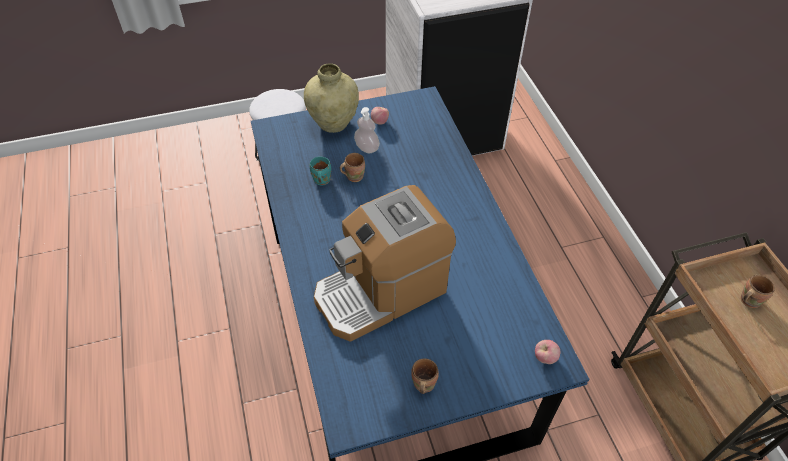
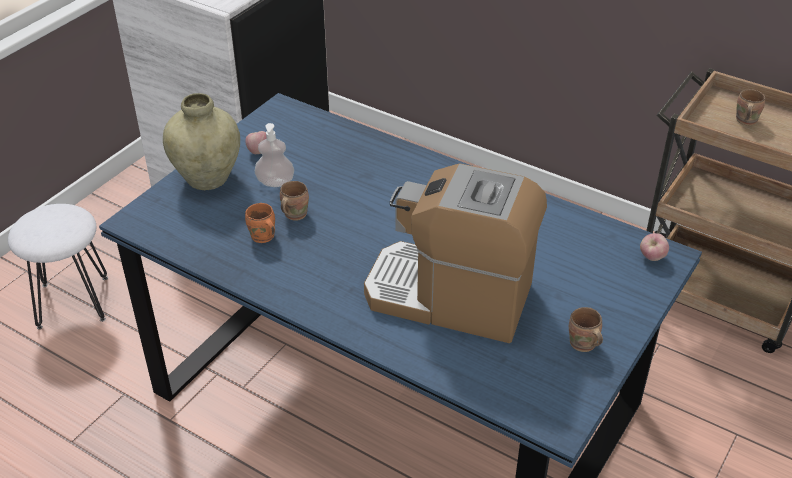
camera: 40 degrees left, 10 degrees down
turquoise mug [310,157,331,185] -> orange mug [245,203,275,243]
coffee machine [314,185,456,342] -> coffee machine turned 90 degrees clockwise [364,163,547,343]

